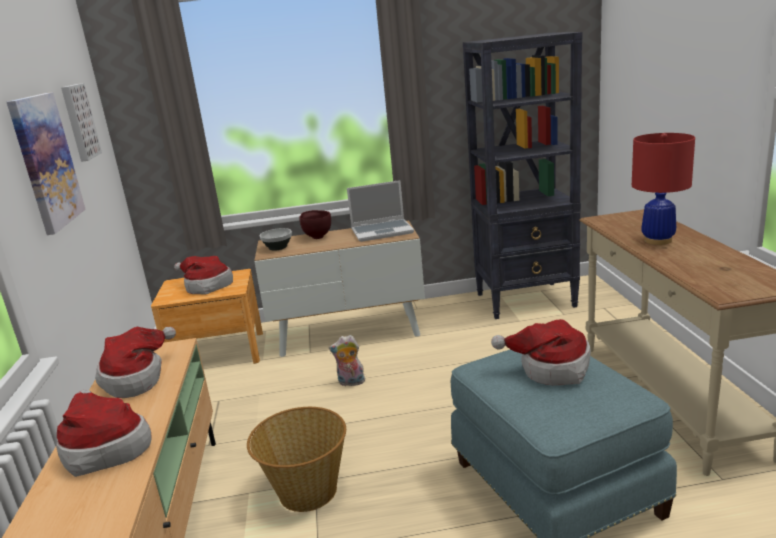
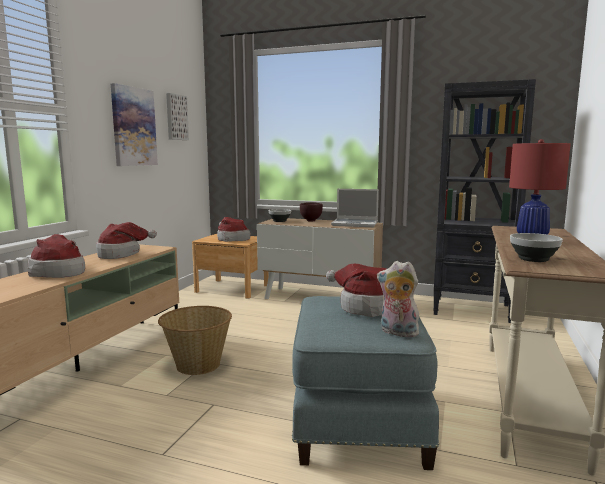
camera: 25 degrees right, 10 degrees down
plush toy [329,335,365,386] -> plush toy moved to [377,261,421,337]
none -> bowl [510,233,563,262]

